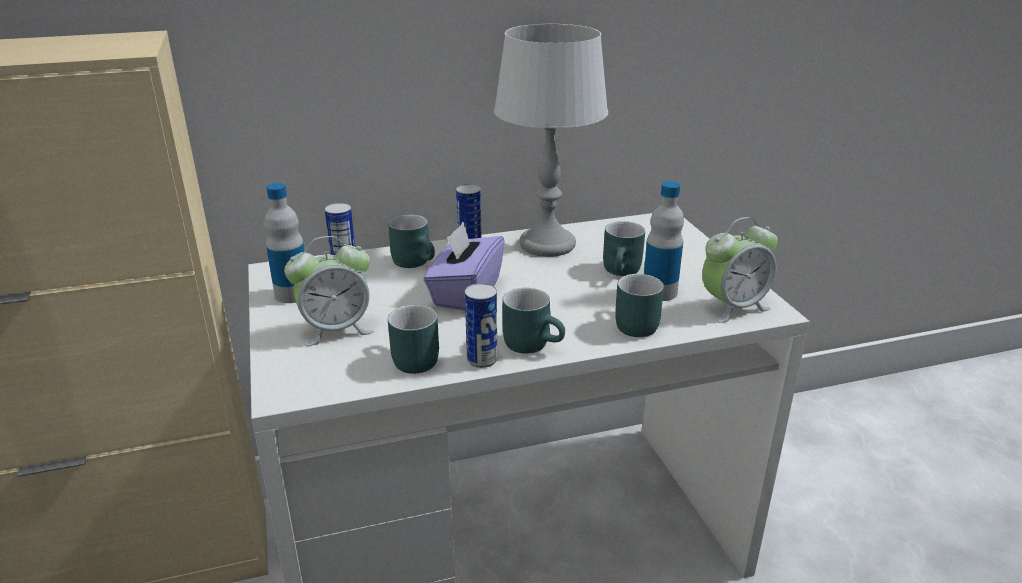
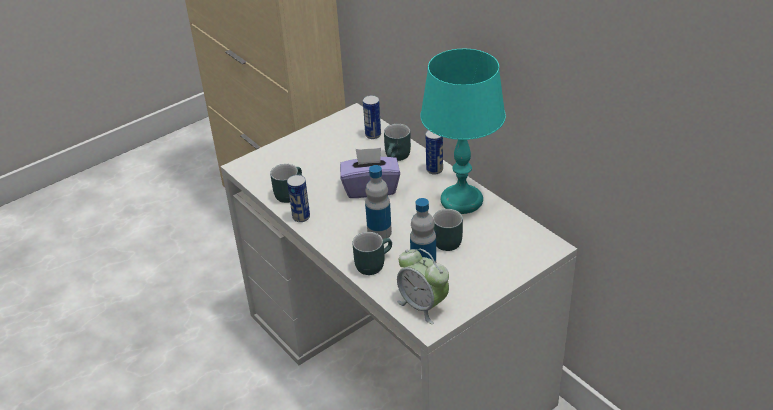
camera: 70 degrees right, 10 degrees up
bottle [264,183,305,303] -> bottle moved to [365,165,392,239]
alarm clock [284,236,374,346] -> none
grey table lamp [494,24,608,257] -> turquoise table lamp [420,49,506,214]
turquoise mug [502,288,565,354] -> none

